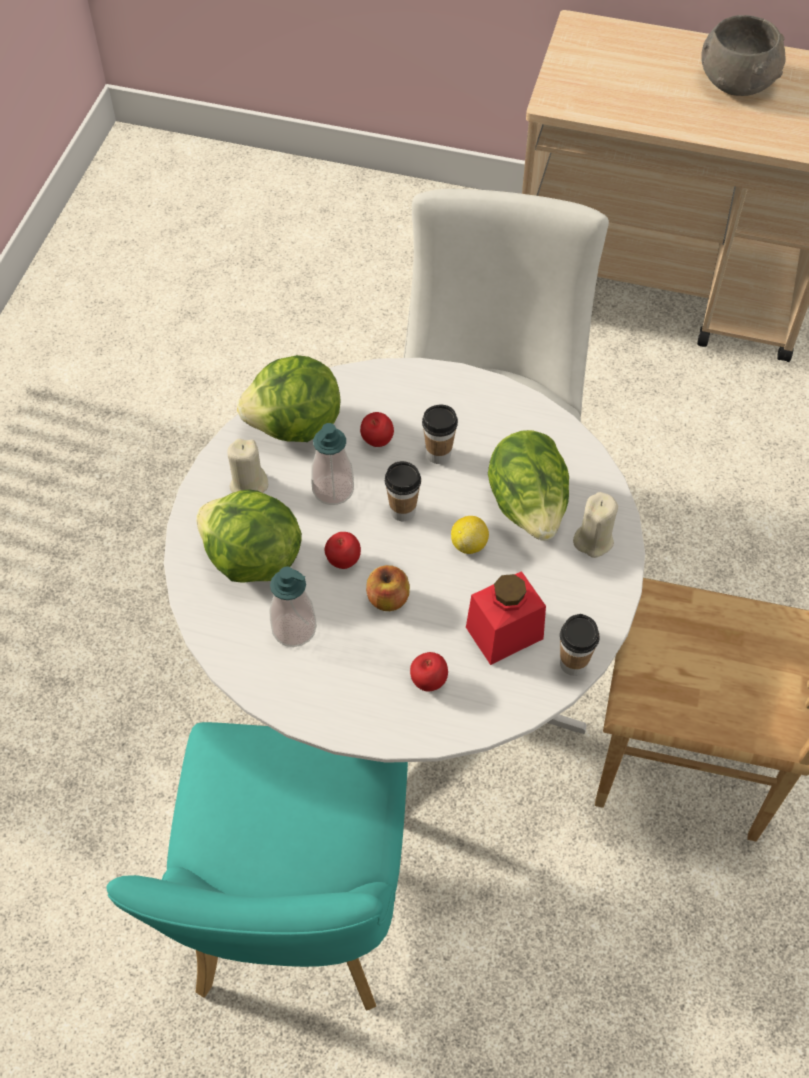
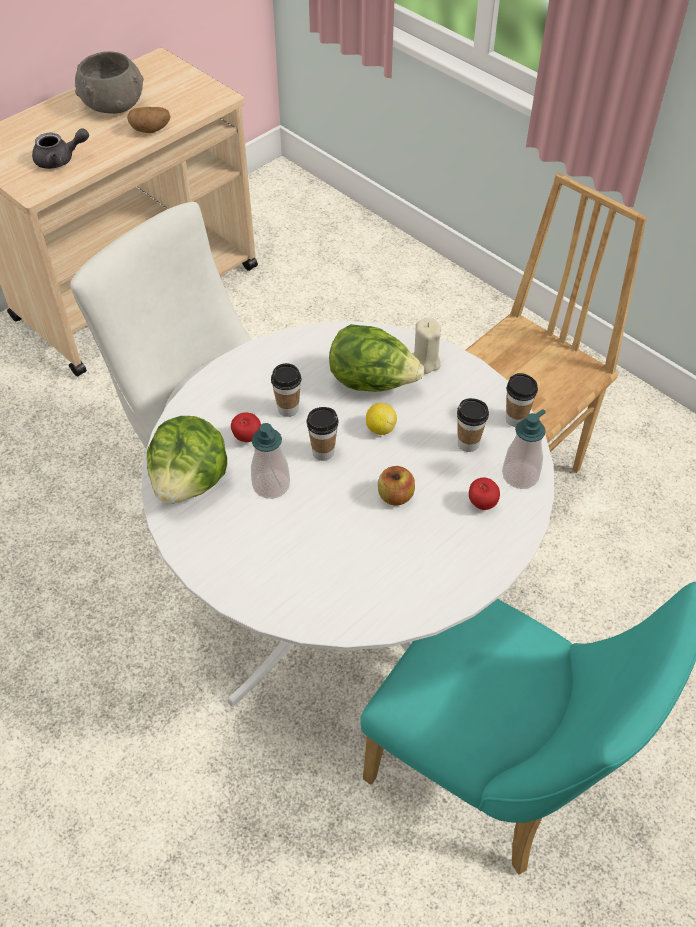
camera: 60 degrees left, 5 degrees down
lettuce [196,489,302,583] -> none
beige candle [227,439,268,493] -> none
soap dispenser [269,566,317,647] -> soap dispenser moved to [502,409,546,489]
apple [325,532,361,569] -> none
red jar [466,571,546,665] -> cup [457,398,489,452]
none -> grey teapot [32,128,89,169]
none -> potato [127,107,171,133]

